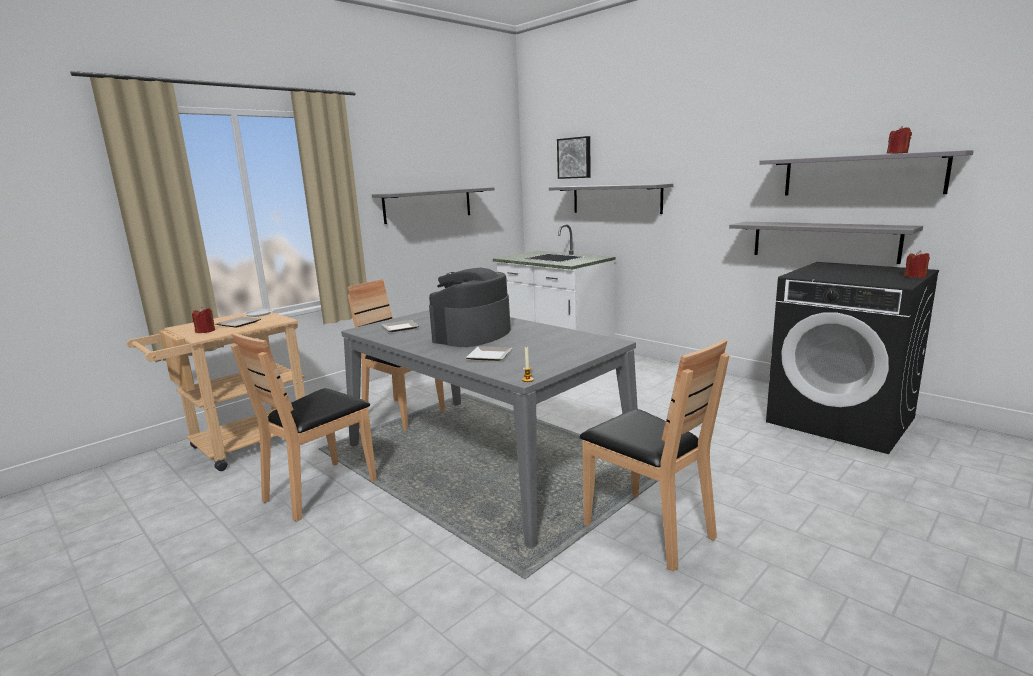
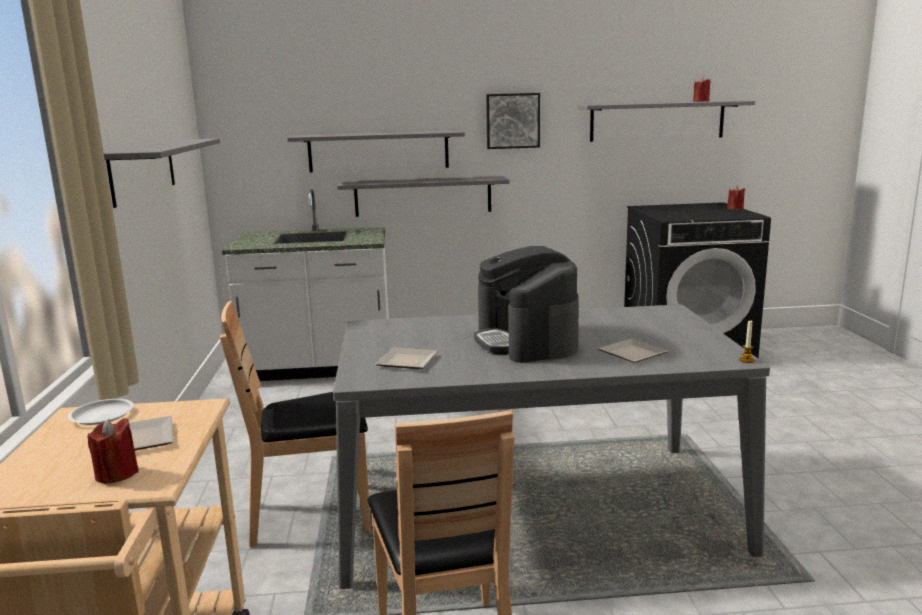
camera: 50 degrees left, 0 degrees up
picture [557,136,591,179] -> picture moved to [486,93,540,149]
brown chair [580,339,730,572] -> none
grey shelf [729,222,923,264] -> grey shelf moved to [337,176,510,217]

